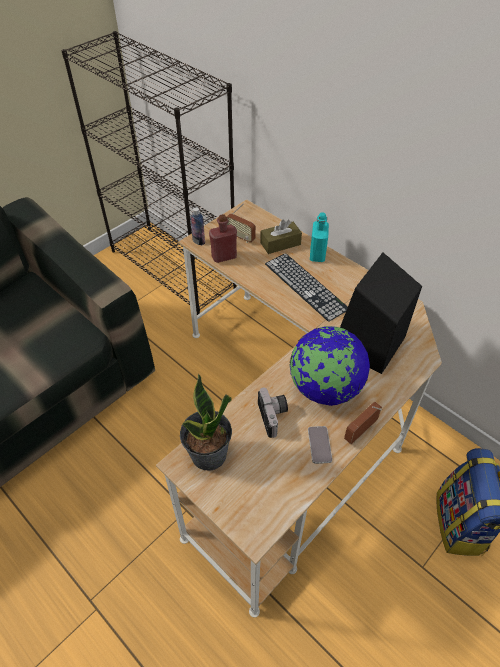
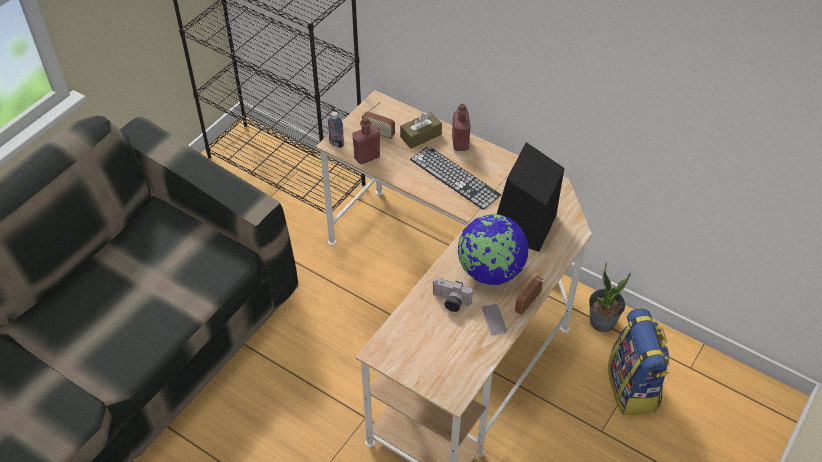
camera: 10 degrees left, 0 degrees up
potted plant [180,374,232,471] -> potted plant moved to [589,263,631,332]
camera [258,388,288,438] -> camera turned 135 degrees clockwise [432,278,473,312]
turquoise bottle [310,212,329,262] -> red bottle [452,104,470,151]

